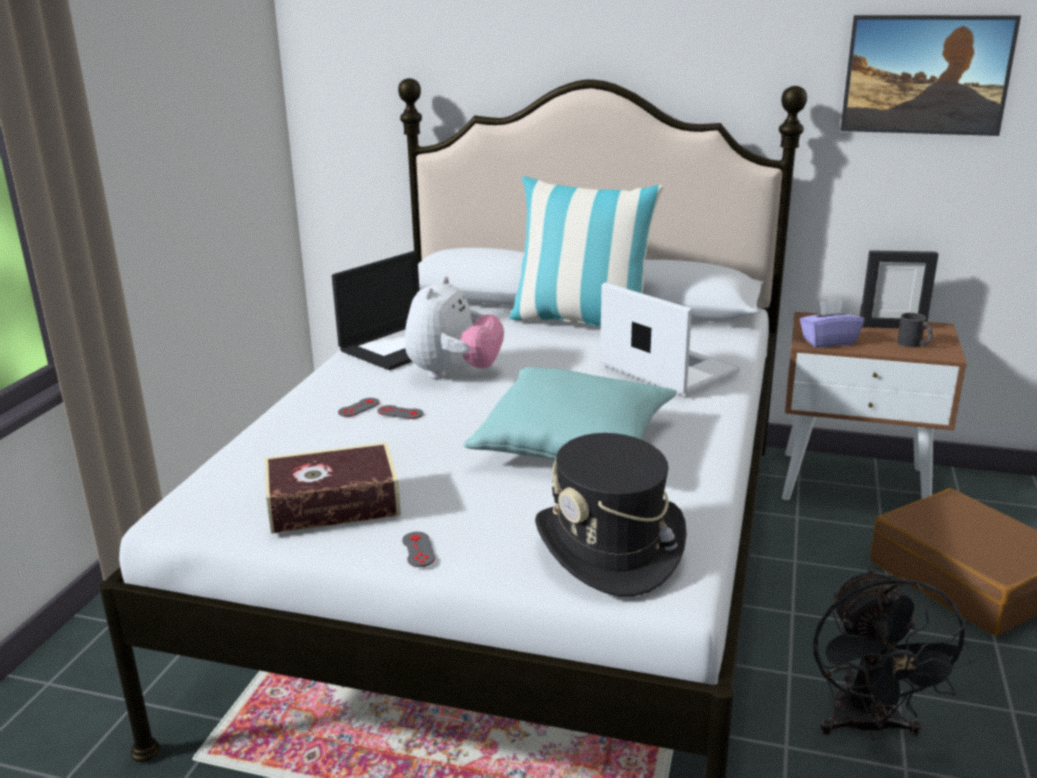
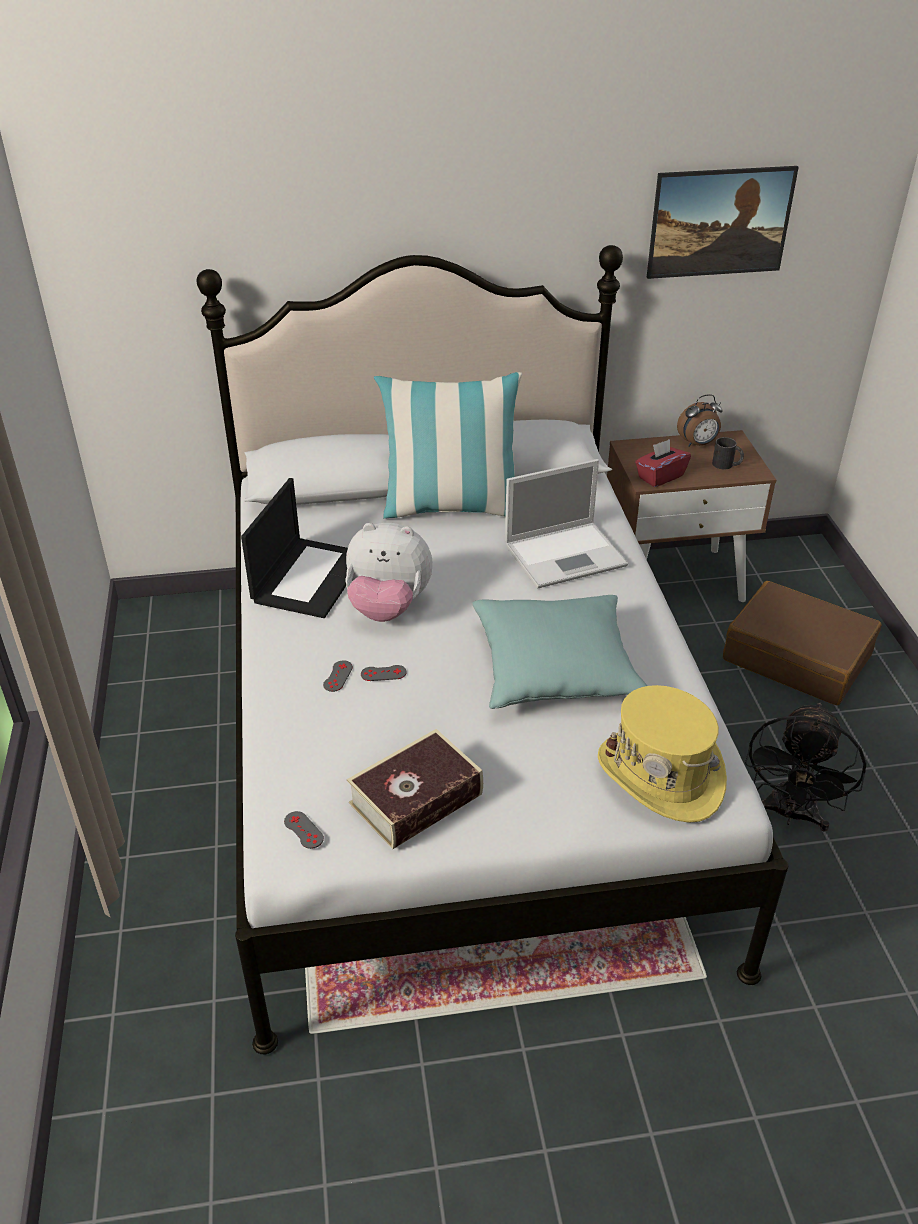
camera: 25 degrees left, 15 degrees up
grey game controller [402,532,435,567] -> grey game controller moved to [284,811,324,849]
plush toy [405,276,504,379] -> plush toy turned 105 degrees clockwise [345,523,433,622]
black hat [535,433,687,597] -> yellow hat [598,685,727,823]
laptop [600,282,740,396] -> laptop turned 135 degrees clockwise [505,459,628,589]
purple tissue box [800,300,864,347] -> red tissue box [635,439,691,487]
black fan [813,568,976,741] -> black fan turned 45 degrees clockwise [745,702,866,832]
picture frame [860,250,939,329] -> alarm clock [677,394,722,447]

